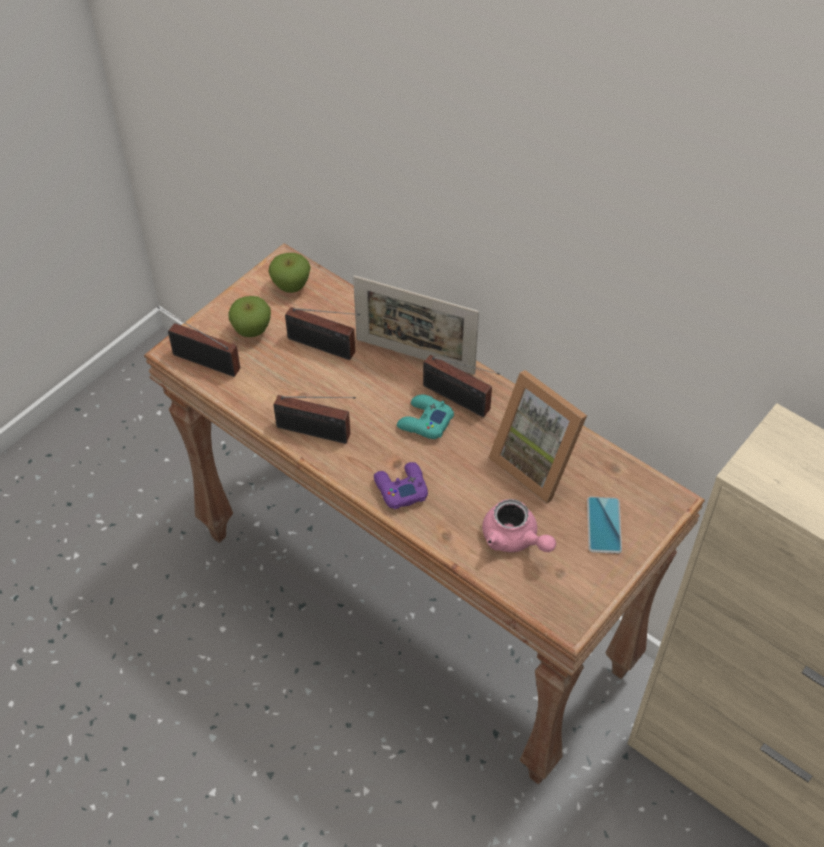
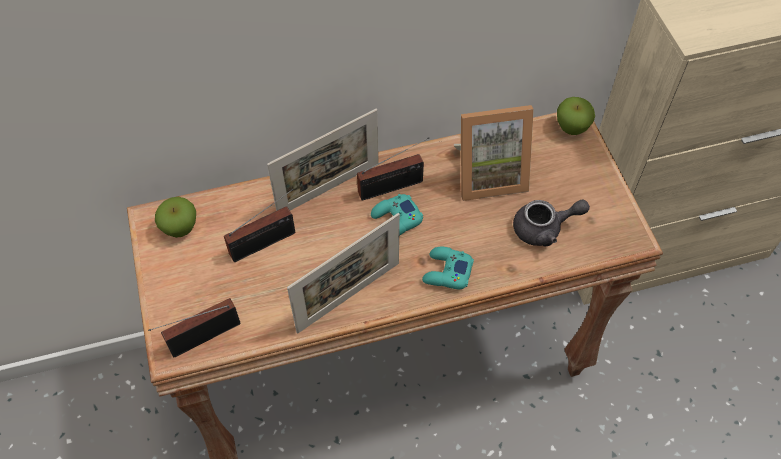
camera: 55 degrees left, 5 degrees up
apple [228,296,271,337] -> apple moved to [557,97,595,135]
radio [274,395,356,444] -> picture frame [287,213,400,333]
purple game controller [374,462,428,510] -> turquoise game controller [422,246,474,289]
pink teapot [482,499,556,552] -> grey teapot [513,200,590,246]
phone [587,497,622,554] -> none

